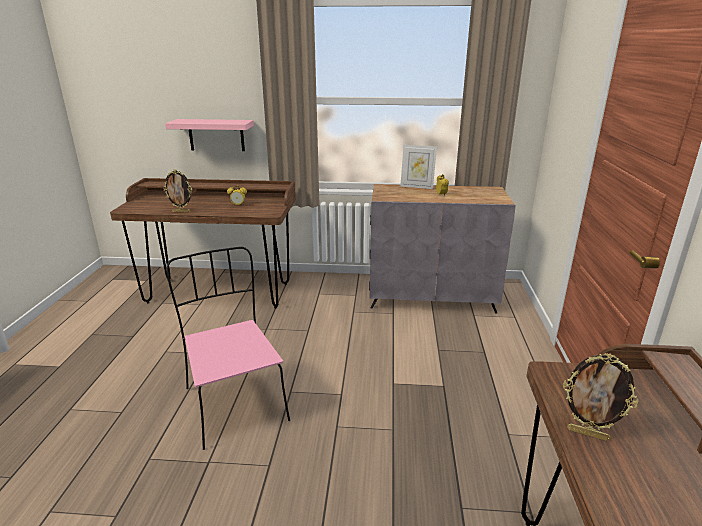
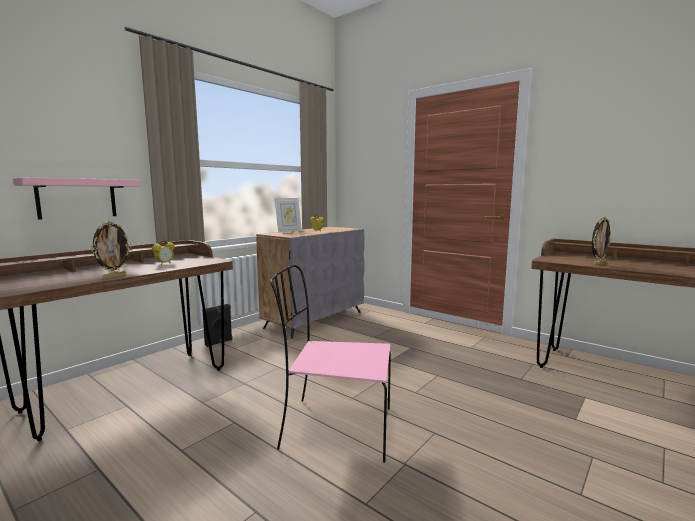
camera: 55 degrees left, 15 degrees down
none -> black speaker [202,304,232,347]

